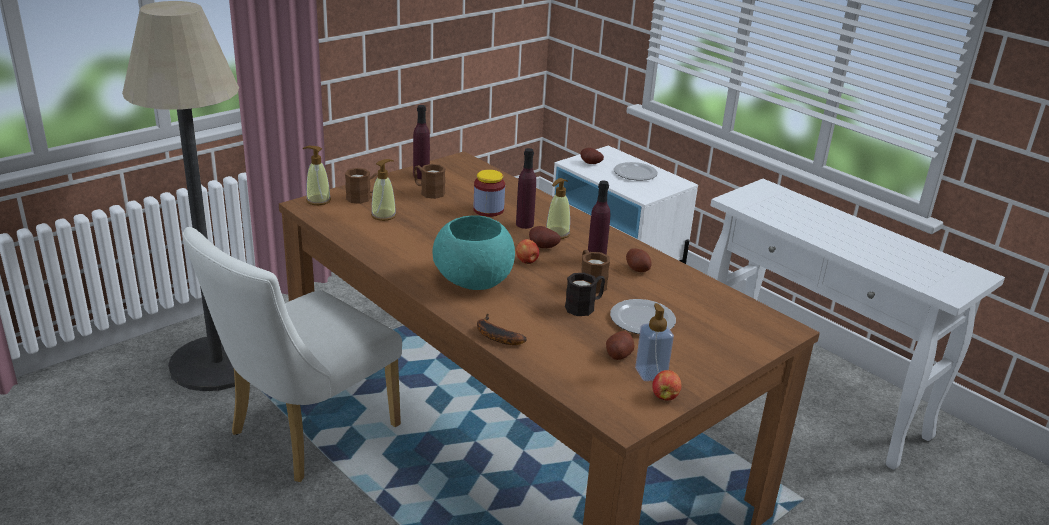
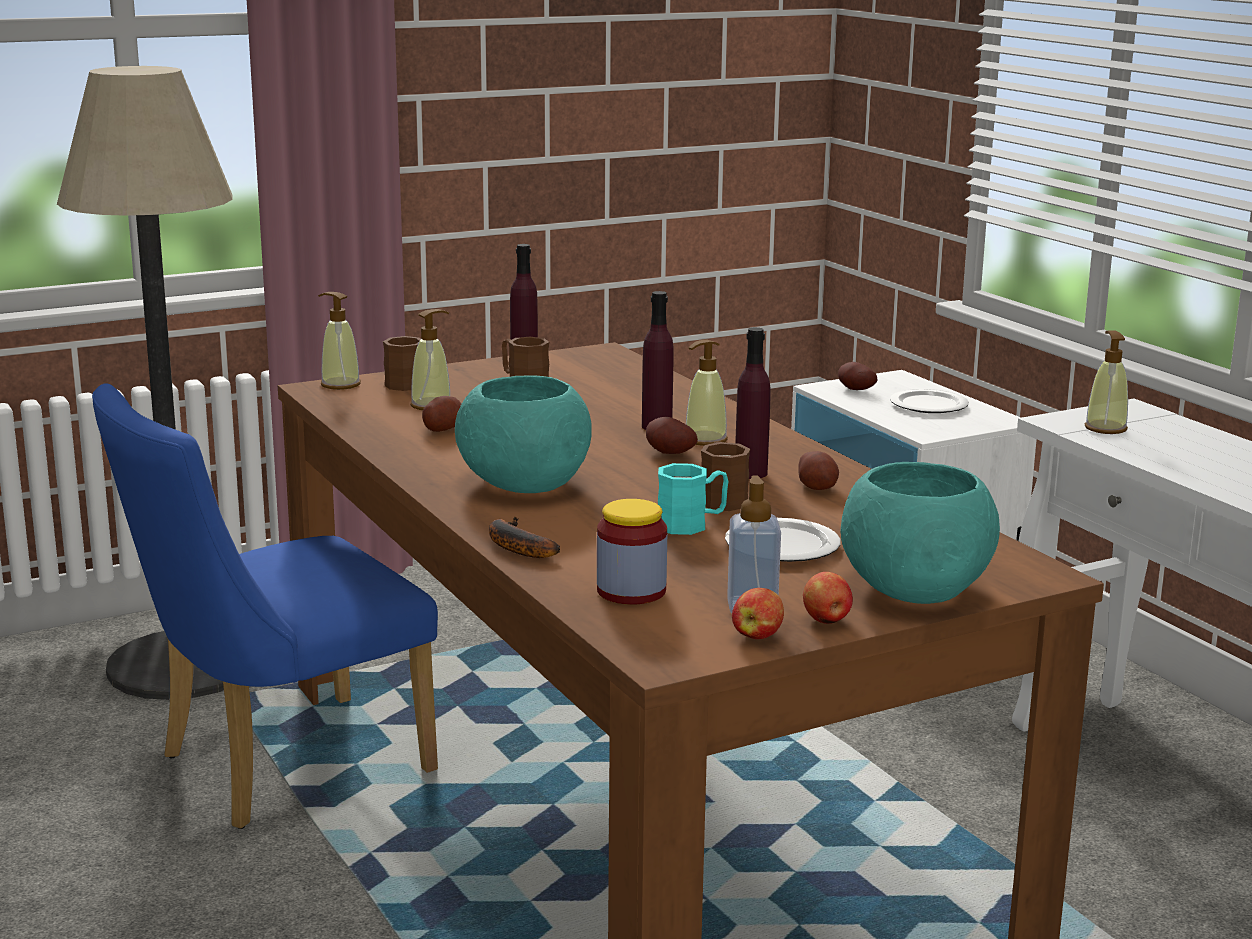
camera: 15 degrees right, 10 degrees down
white chair [183,227,402,482] -> blue chair [92,383,438,829]
jar [474,170,505,217] -> jar moved to [597,499,667,605]
apple [516,239,539,264] -> apple moved to [803,572,853,624]
black mug [565,273,605,316] -> turquoise mug [658,463,729,535]
potato [606,331,635,360] -> potato moved to [422,396,461,432]
none -> turquoise bowl [840,462,1000,604]
none -> soap dispenser [1085,330,1128,434]

